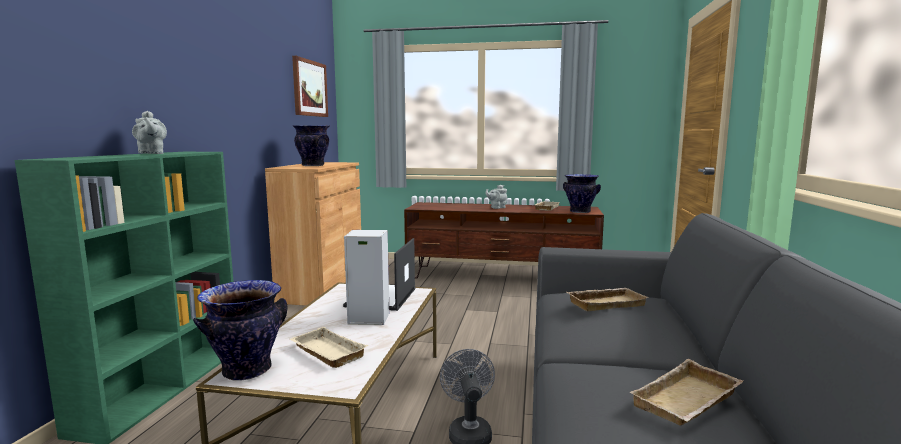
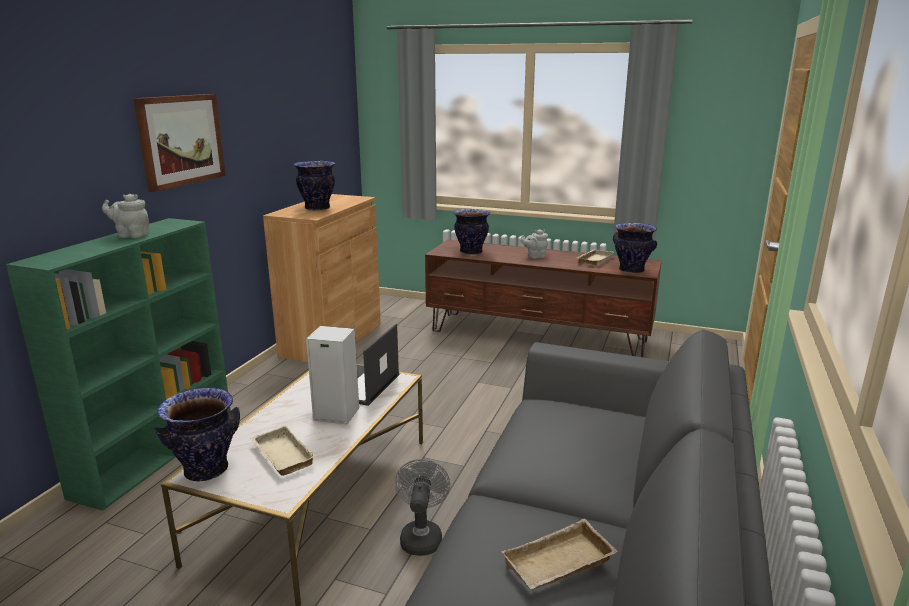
camera: 10 degrees right, 10 degrees up
grey teapot [132,111,167,154] -> grey teapot turned 120 degrees clockwise [102,194,149,238]
picture [292,56,328,117] -> picture moved to [133,94,226,192]
beige tray [567,288,649,311] -> none
none -> vase [453,209,490,255]

